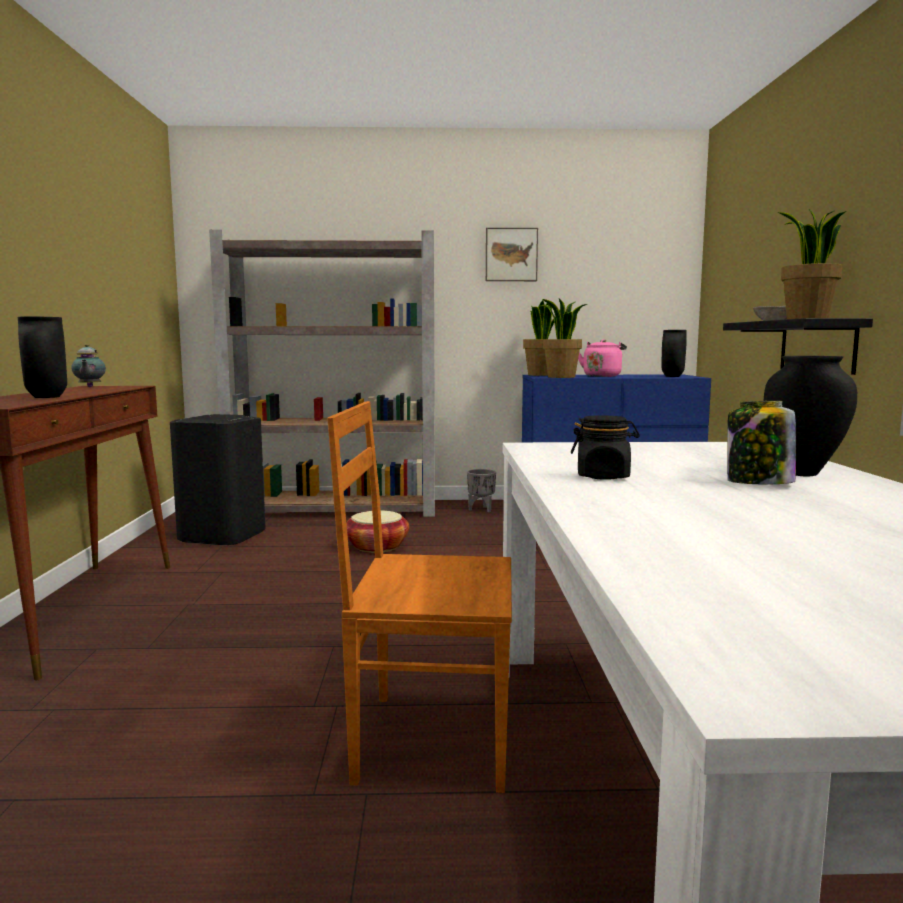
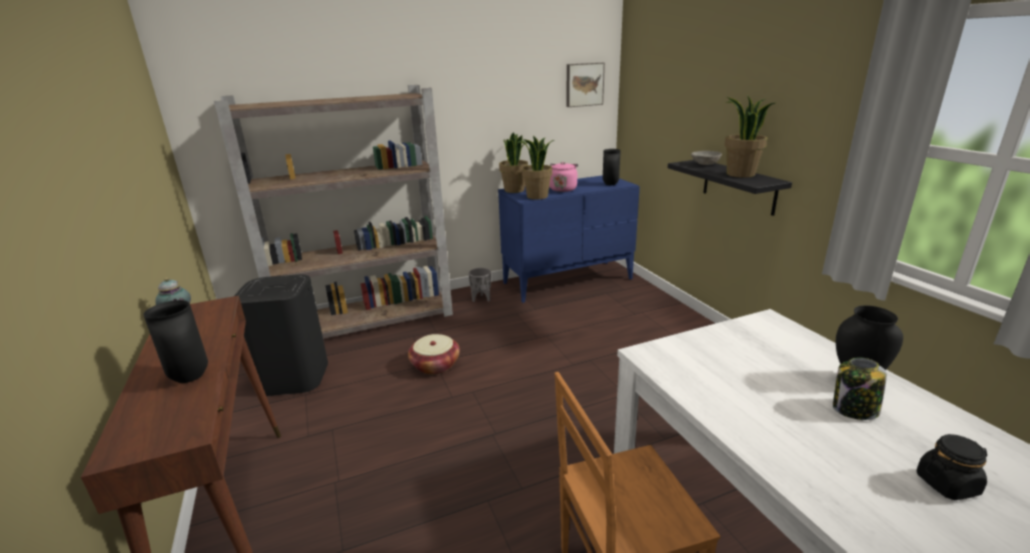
camera: 20 degrees left, 15 degrees up
picture [486,228,538,281] -> picture moved to [566,63,605,107]
black jar [571,415,640,480] -> black jar moved to [917,434,987,500]

